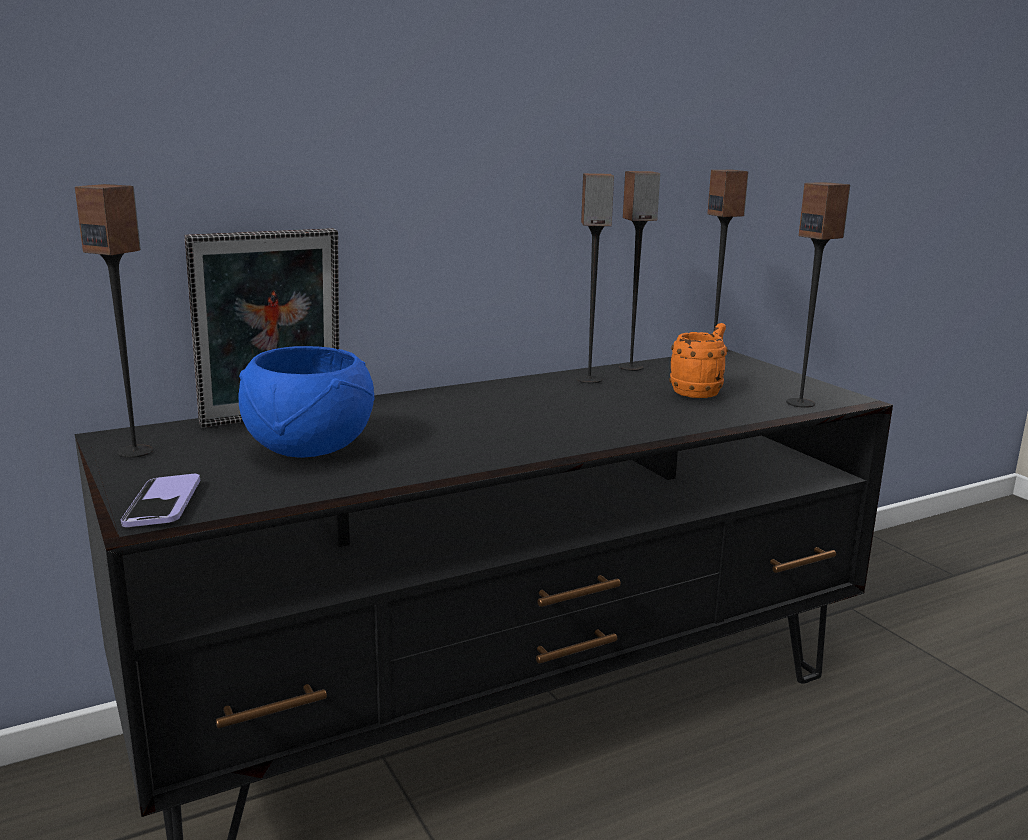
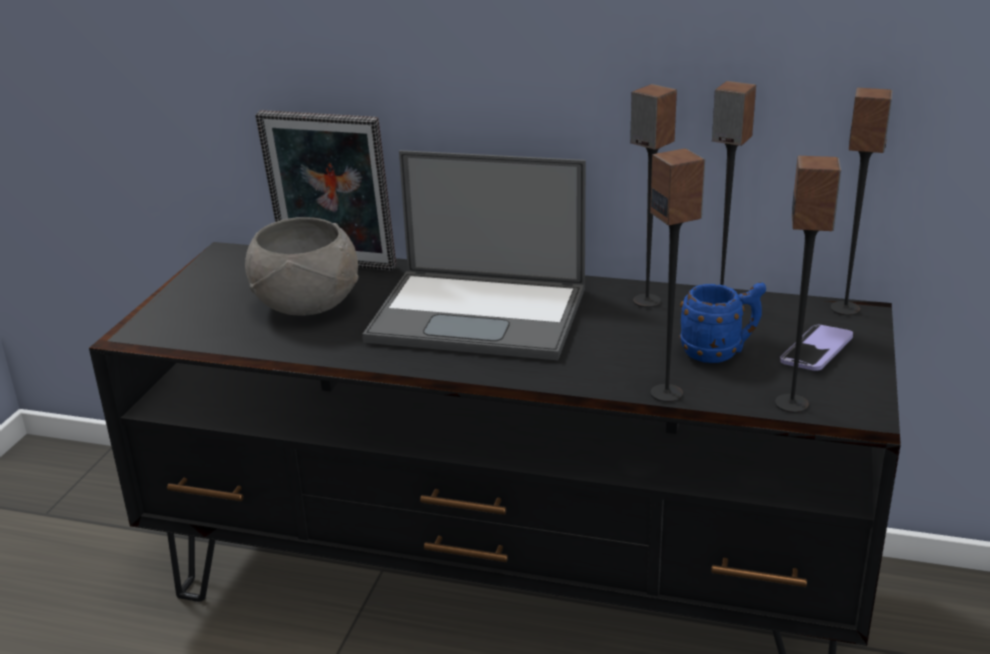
camera: 45 degrees right, 10 degrees up
speaker [75,184,153,458] -> speaker moved to [650,148,705,402]
phone [121,474,200,527] -> phone moved to [780,325,853,371]
blue bowl [238,346,374,458] -> grey bowl [245,217,358,316]
orange mug [669,323,728,398] -> blue mug [679,282,766,363]
none -> laptop [363,150,586,360]

